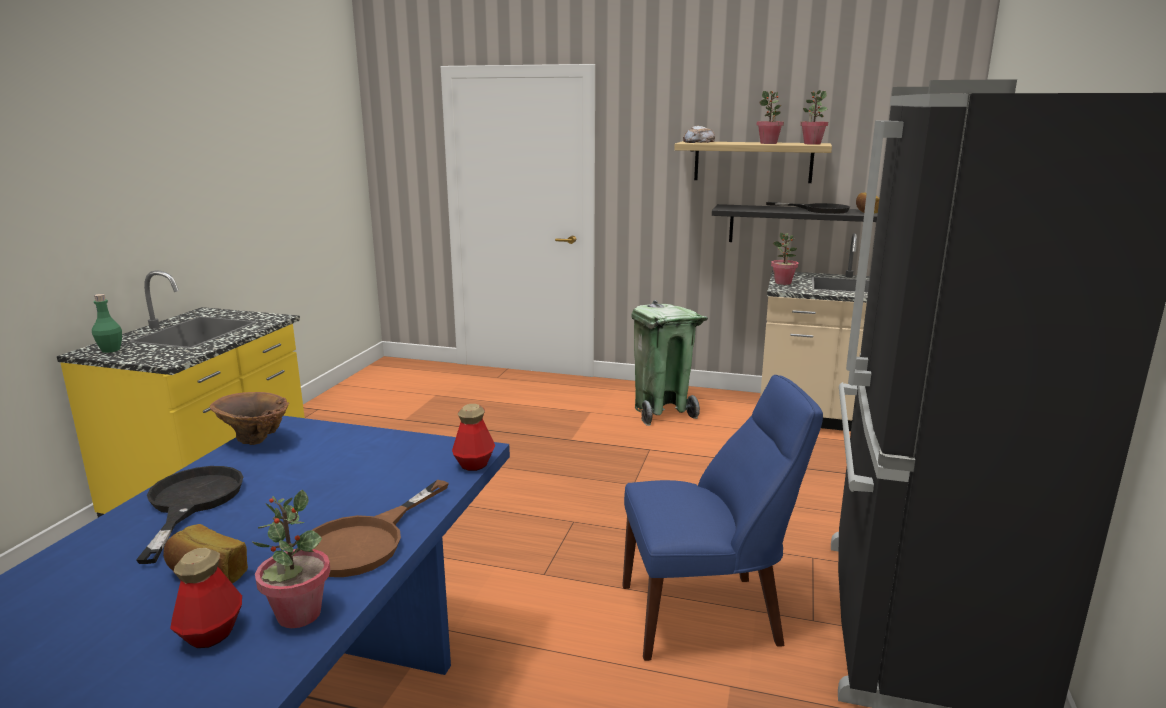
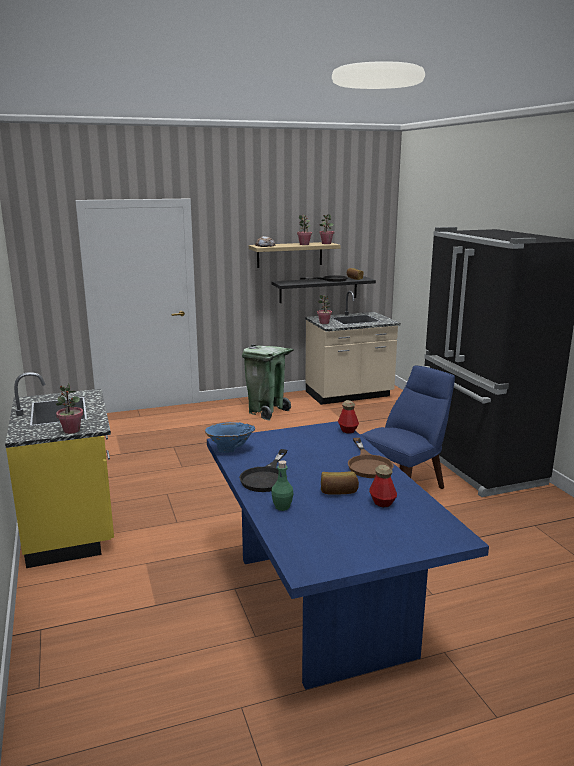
camera: 35 degrees left, 0 degrees up
green bottle [92,294,122,353] -> green bottle moved to [271,460,293,511]
black frying pan [136,466,244,564] -> black frying pan turned 120 degrees counterclockwise [239,449,287,492]
brown vase [210,392,289,445] -> blue vase [205,422,255,453]
potted plant [252,490,330,628] -> potted plant moved to [56,383,83,434]

